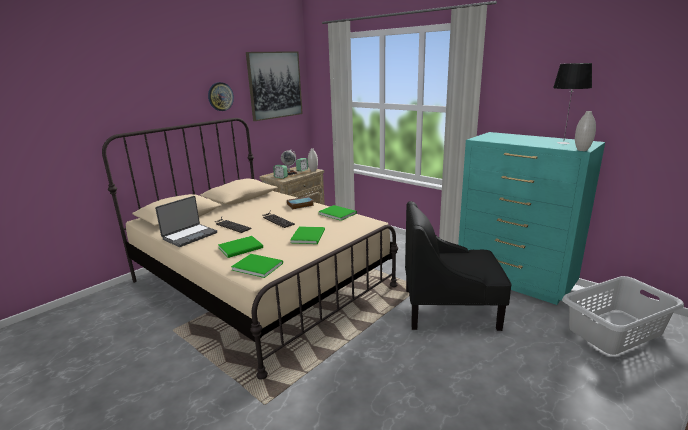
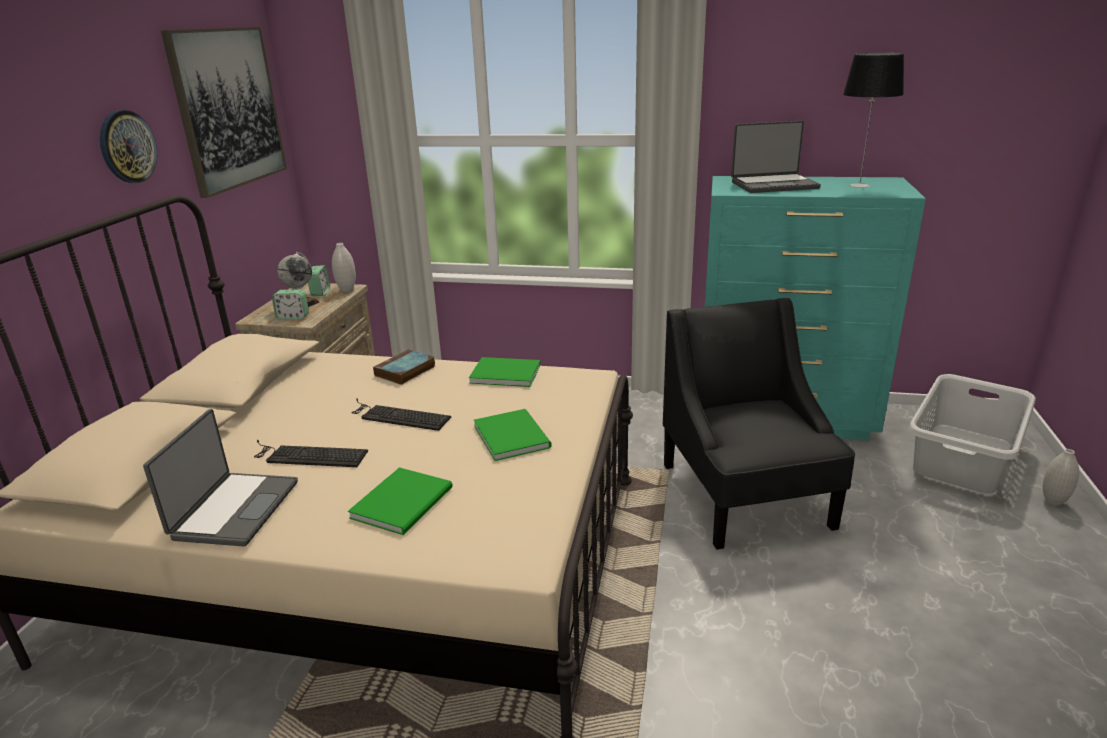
camera: 30 degrees left, 5 degrees up
green book [231,254,283,278] -> none
black armchair [405,201,512,331] -> black armchair turned 105 degrees clockwise [663,298,855,550]
white vase [575,111,596,151] -> white vase moved to [1043,449,1079,506]
none -> laptop [731,121,821,193]

